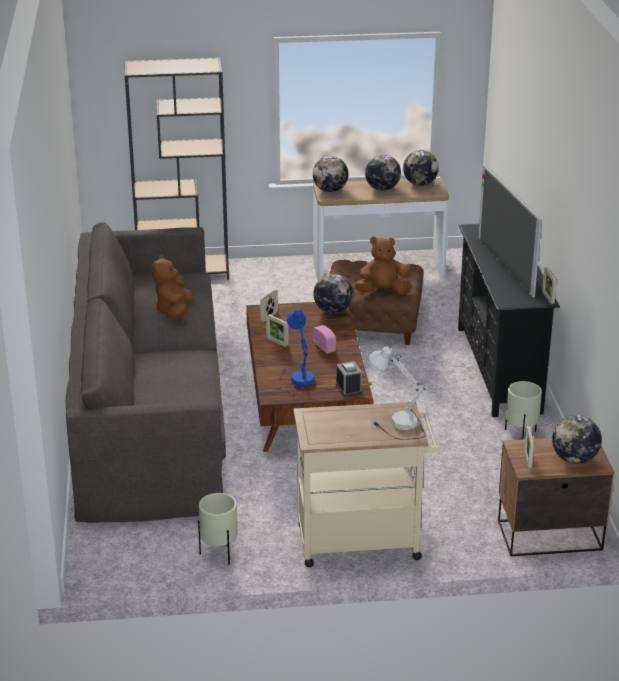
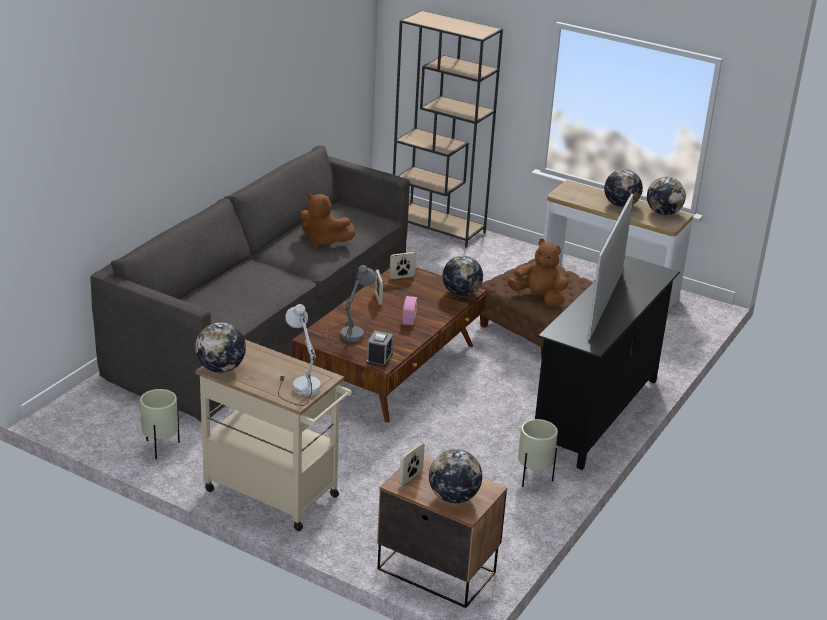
camera: 35 degrees right, 0 degrees up
brown plush toy [152,255,194,319] -> brown plush toy turned 105 degrees counterclockwise [300,193,355,248]
blue table lamp [278,309,314,394] -> grey table lamp [325,265,376,344]
globe [313,156,349,192] -> globe moved to [195,322,246,373]
picture frame [542,267,557,304] -> none

